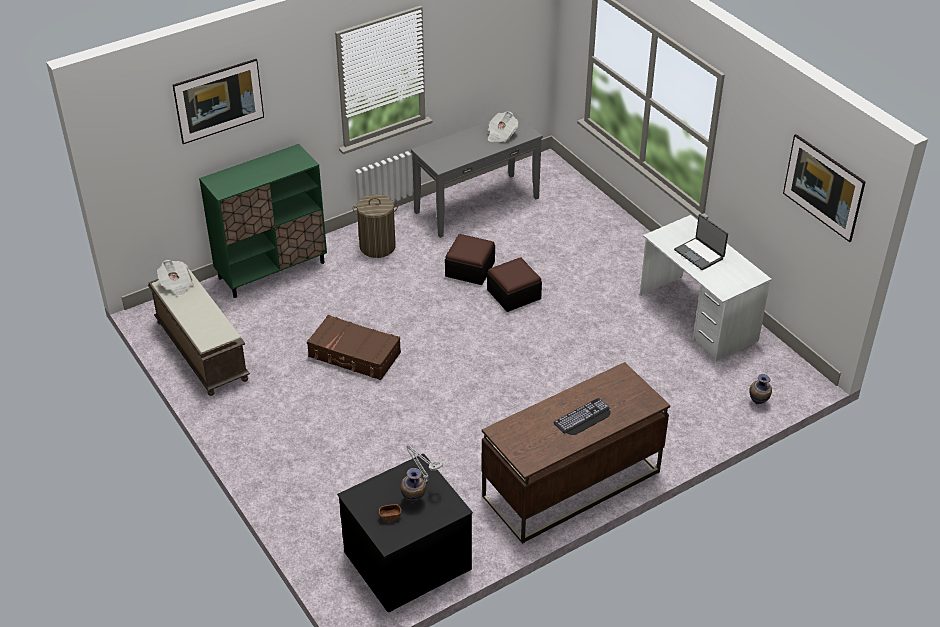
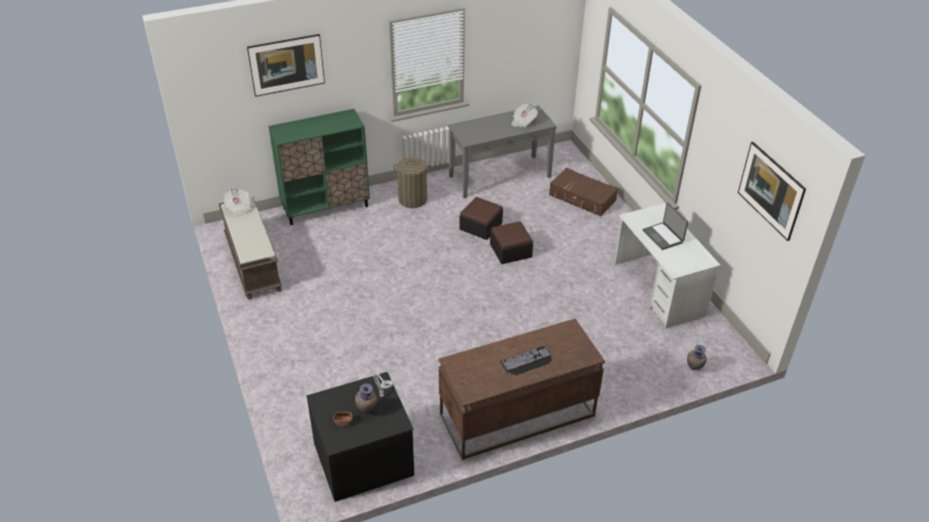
camera: 10 degrees right, 0 degrees up
brown suitcase [307,315,401,380] -> brown suitcase moved to [549,168,618,216]

